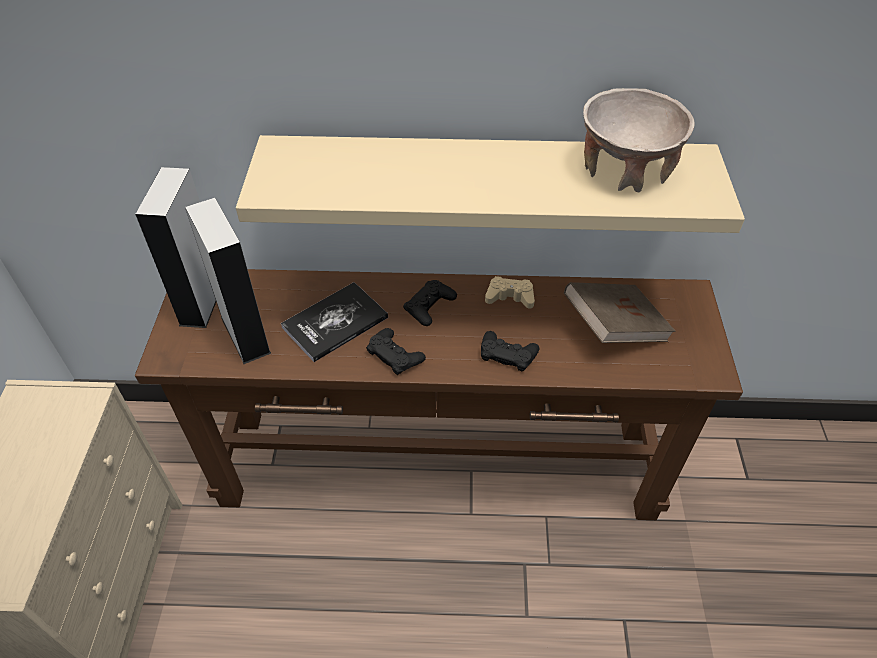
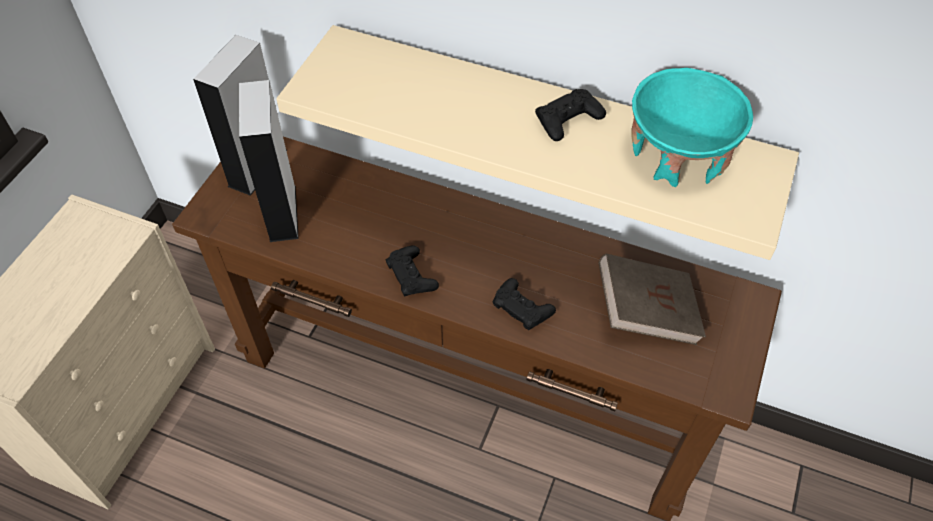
camera: 20 degrees right, 5 degrees up
book [281,282,388,362] -> none
black game controller [403,280,457,326] -> black game controller moved to [535,89,606,141]
beige game controller [485,276,535,309] -> none
beige bowl [583,88,695,193] -> turquoise bowl [632,68,753,187]

